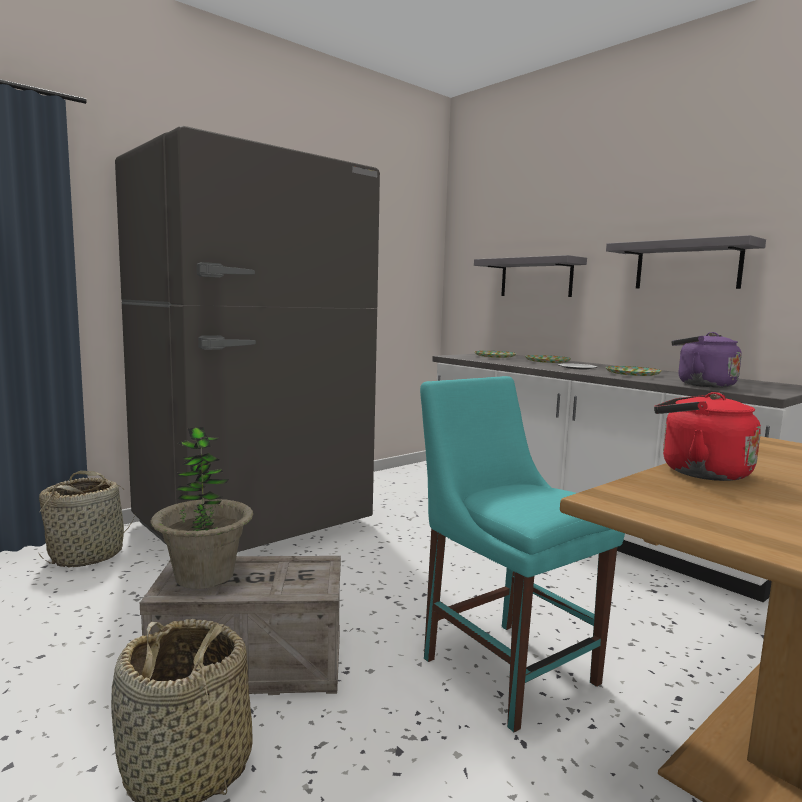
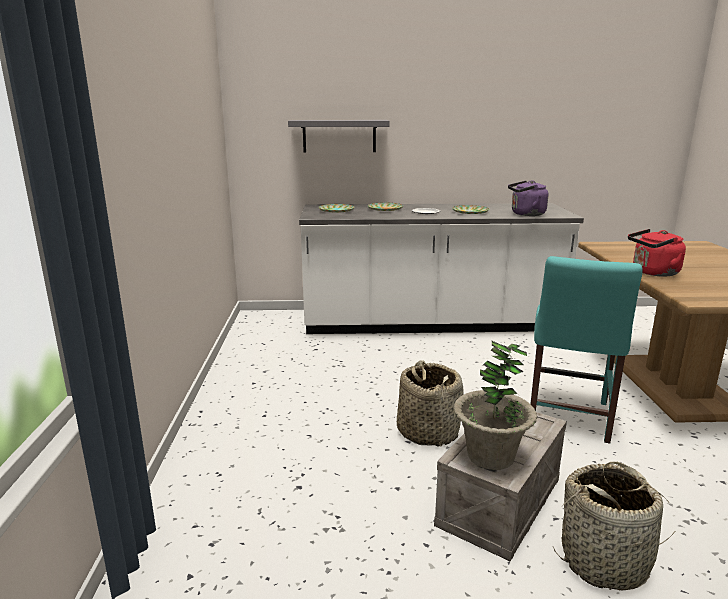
camera: 50 degrees left, 10 degrees up
basket [39,471,135,567] -> basket moved to [397,360,464,446]
grey fridge [115,126,380,552] -> none
turquoise chair [420,376,625,733] -> turquoise chair turned 75 degrees counterclockwise [531,256,643,443]
grey shelf [606,235,766,289] -> none

